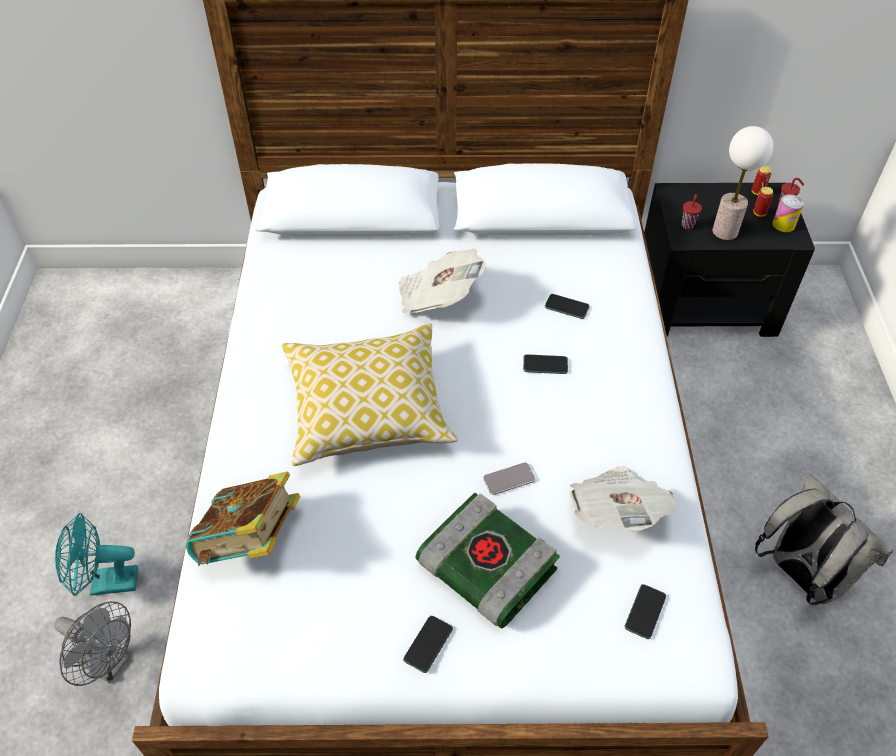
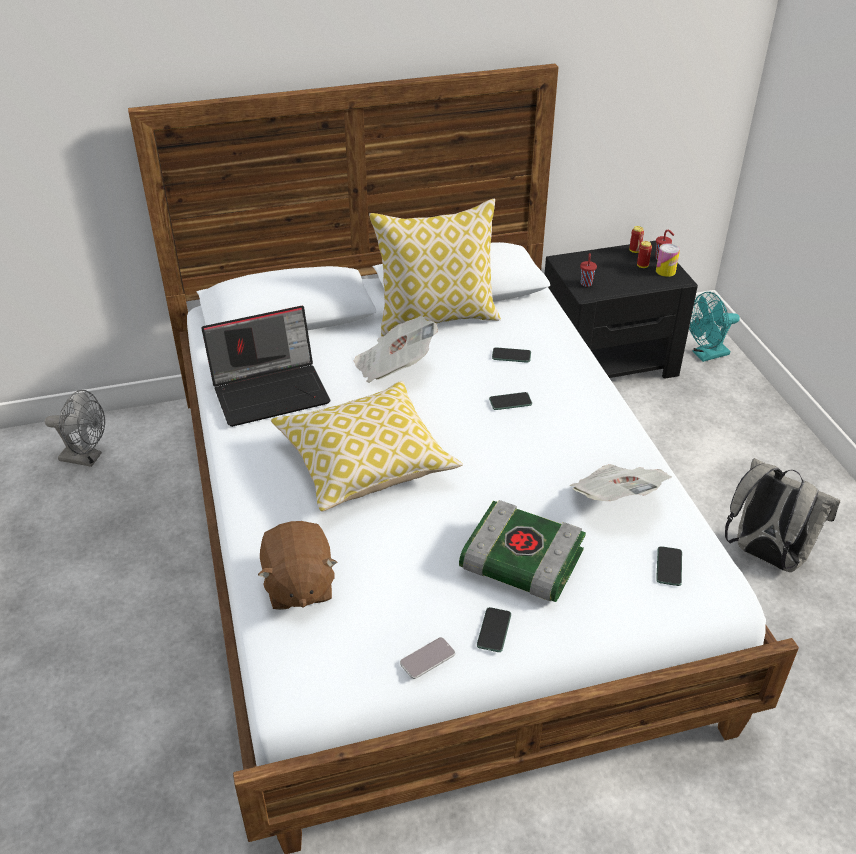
camera: 15 degrees left, 10 degrees down
grey fan [54,601,131,686] -> grey fan moved to [45,390,105,467]
turquoise fan [55,513,138,596] -> turquoise fan moved to [689,292,740,362]
book [186,471,300,566] -> brown plush toy [258,521,337,610]
phone [483,462,535,495] -> phone moved to [400,637,455,679]
table lamp [712,126,773,240] -> none
none -> laptop [201,306,331,427]
none -> pillow [369,199,501,336]

